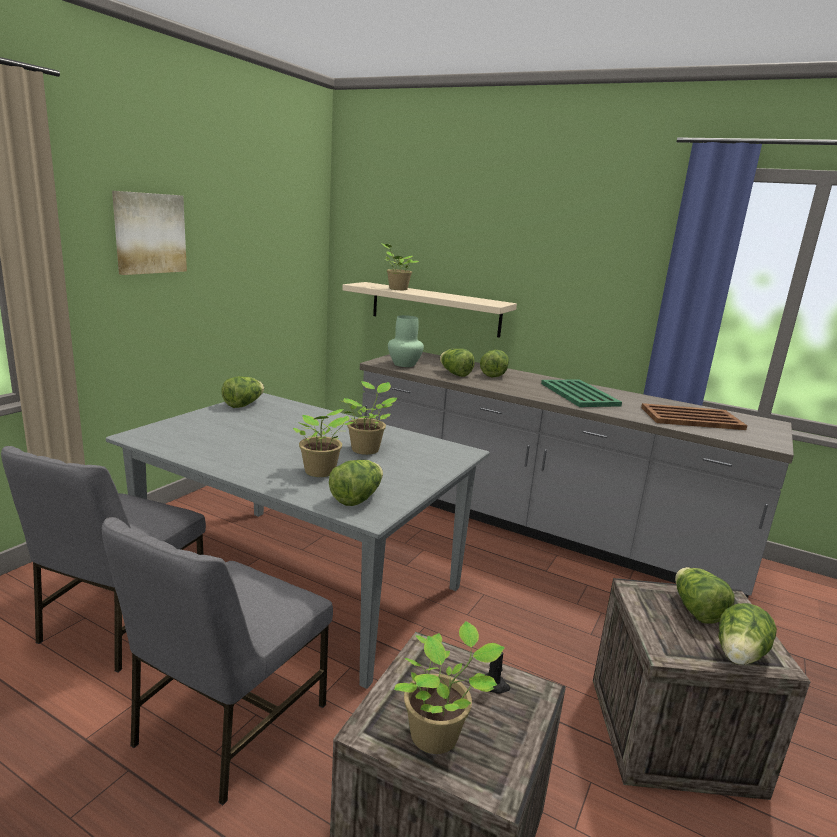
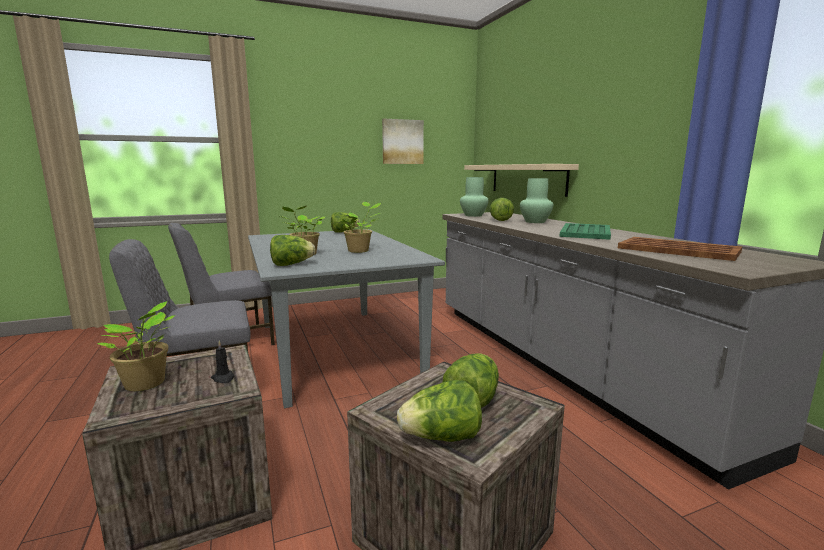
camera: 40 degrees right, 5 degrees down
picture [112,191,187,275] -> picture moved to [382,119,424,164]
potted plant [381,243,419,290] -> none
lettuce [480,350,509,377] -> green vase [520,178,553,223]

